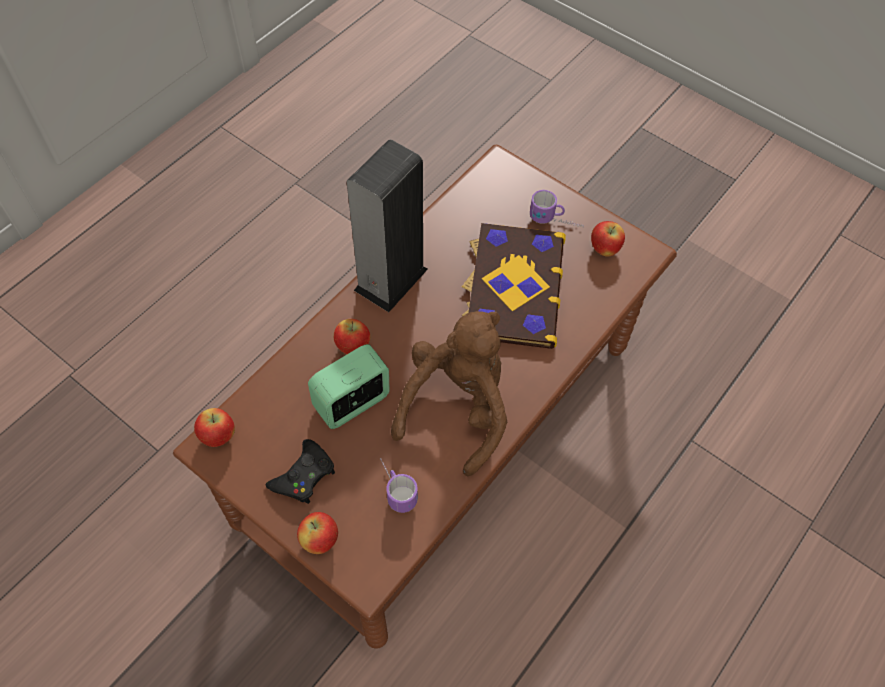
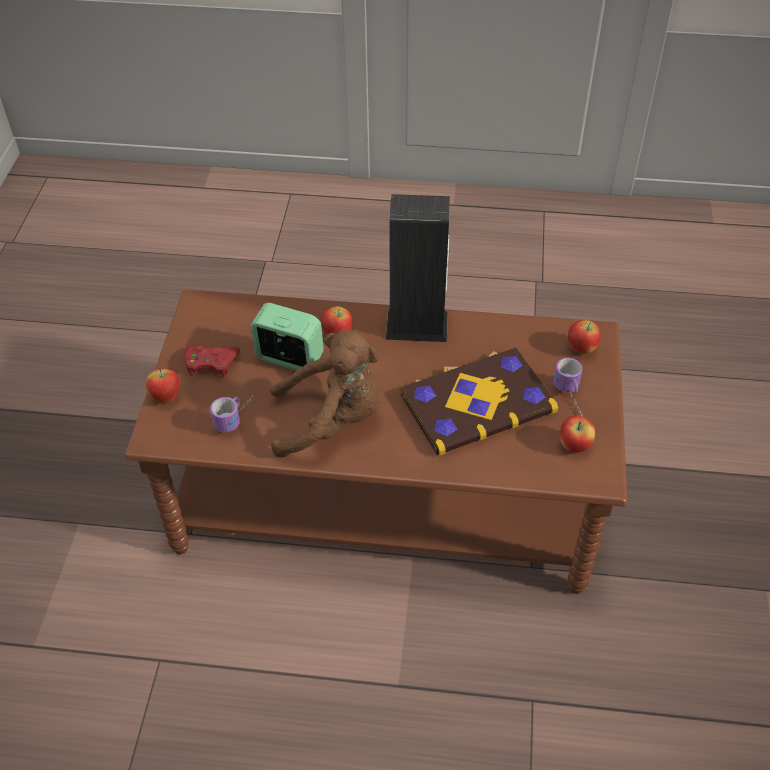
camera: 60 degrees right, 10 degrees down
apple [194,408,235,447] -> apple moved to [568,320,600,354]
black game controller [266,439,335,504] -> red game controller [184,345,240,377]

